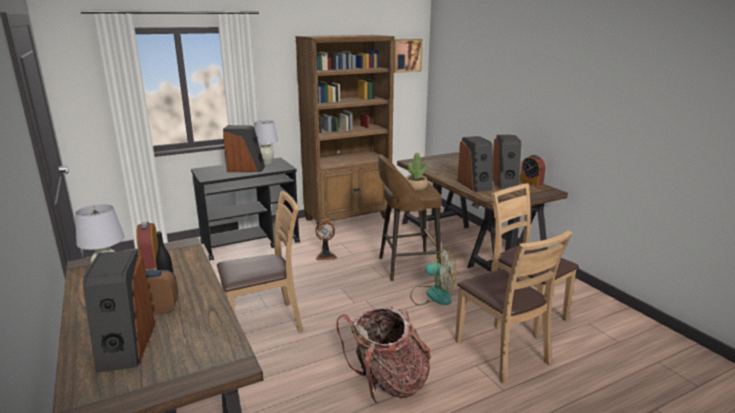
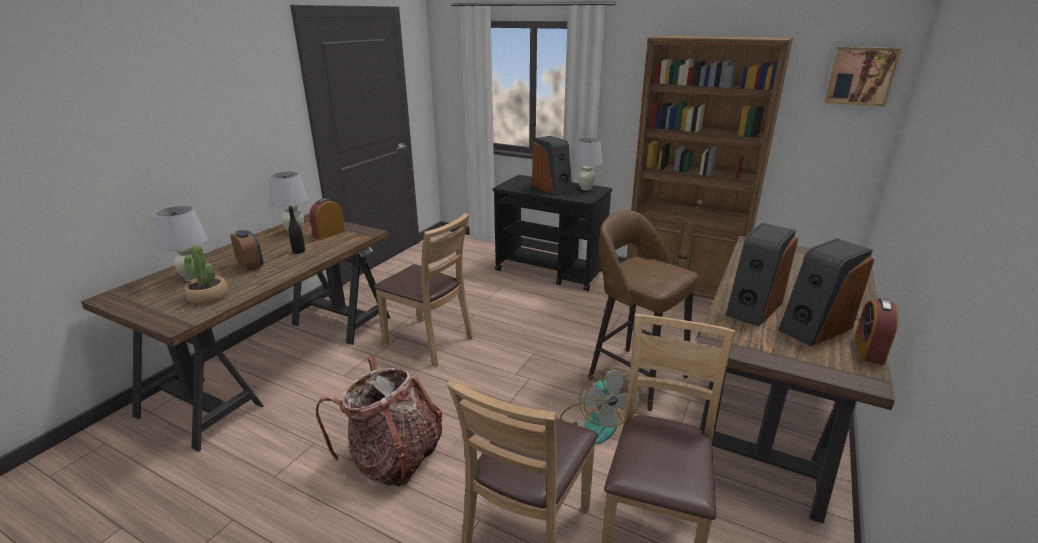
camera: 55 degrees right, 5 degrees up
speaker [83,250,155,373] -> white table lamp [153,205,208,281]
fan [315,221,337,260] -> none
potted plant [405,153,428,191] -> potted plant moved to [184,244,228,305]

